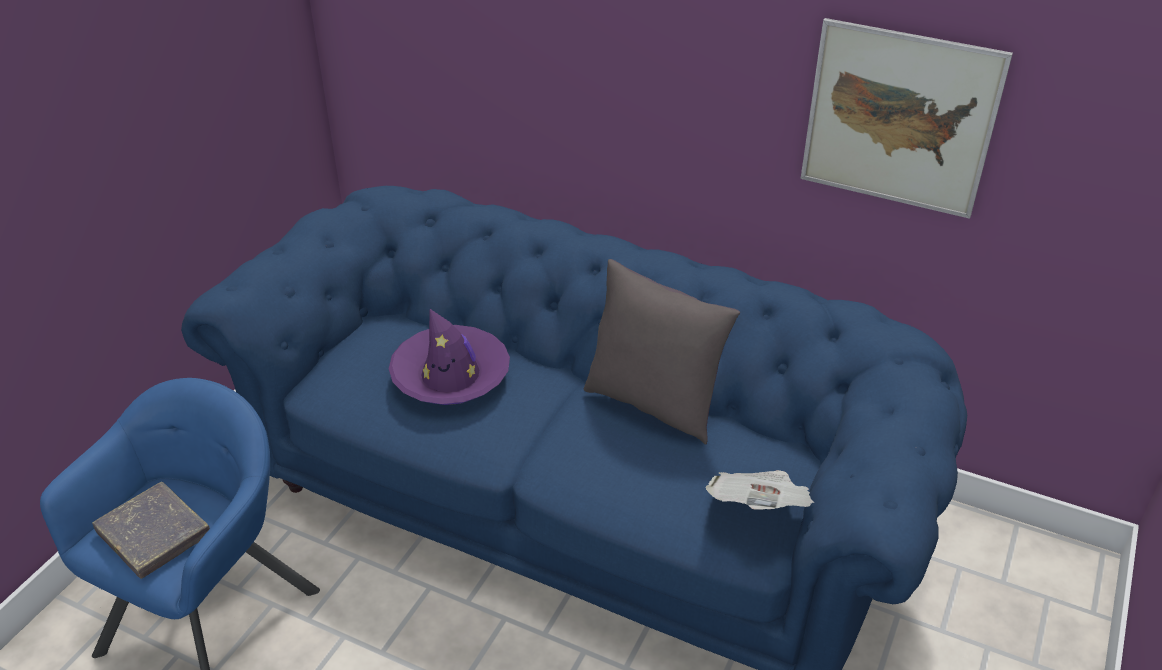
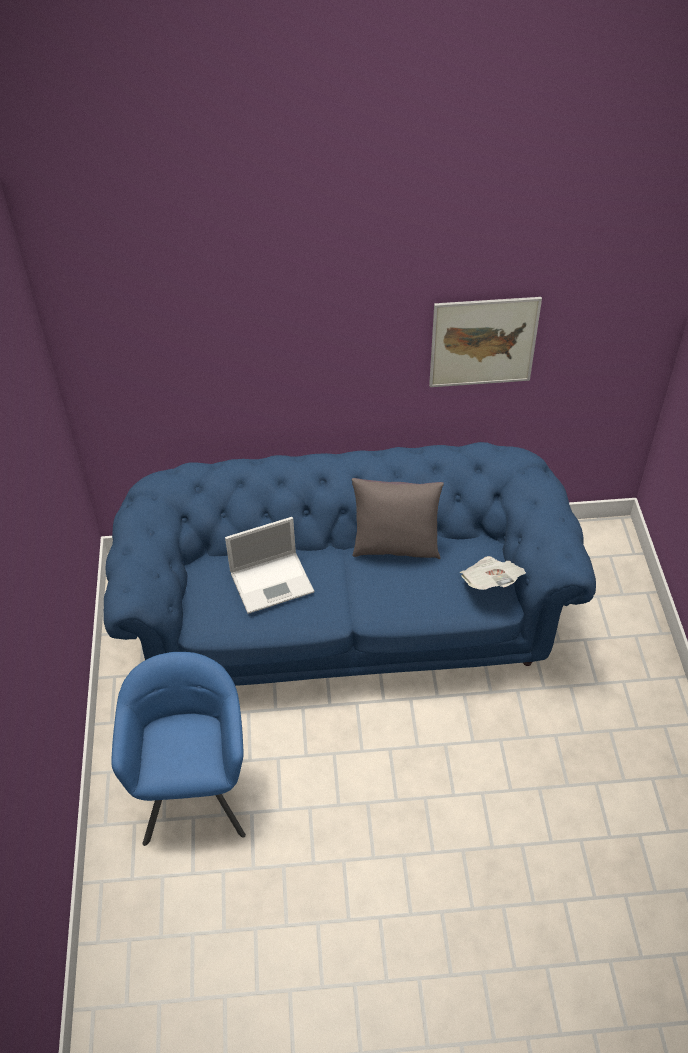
camera: 30 degrees left, 10 degrees up
grey book [92,482,210,579] -> none
purple hat [389,309,510,405] -> laptop [225,517,314,614]

